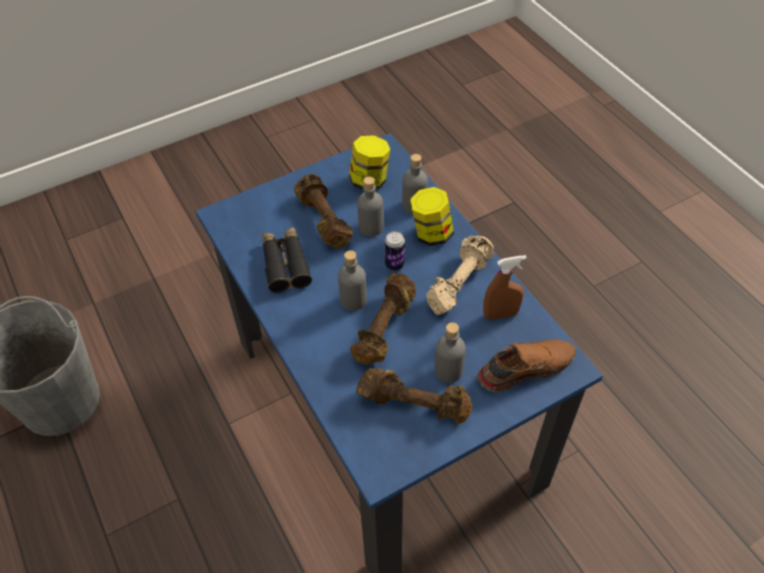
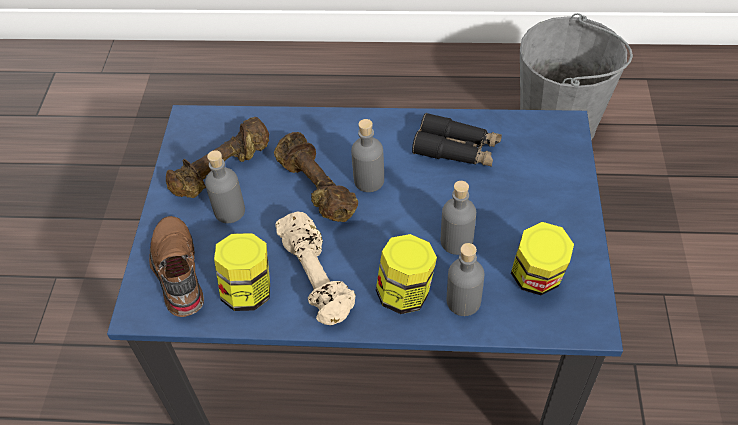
camera: 125 degrees right, 0 degrees up
brown dumbbell [294,174,353,249] -> none
can [385,231,405,271] -> none
brown shoe [477,339,576,392] -> brown shoe turned 150 degrees clockwise [149,216,204,317]
brown spray bottle [483,255,527,320] -> jar [214,233,270,311]

